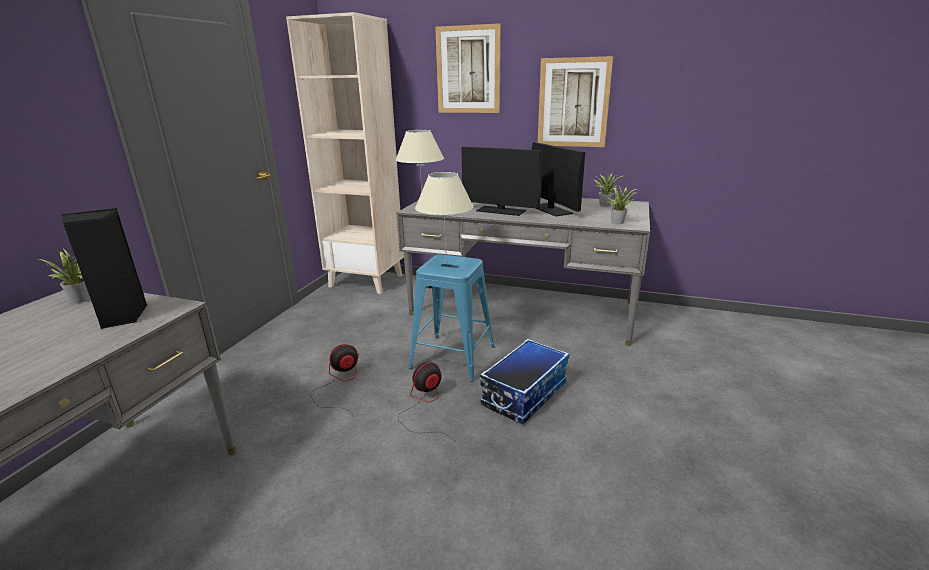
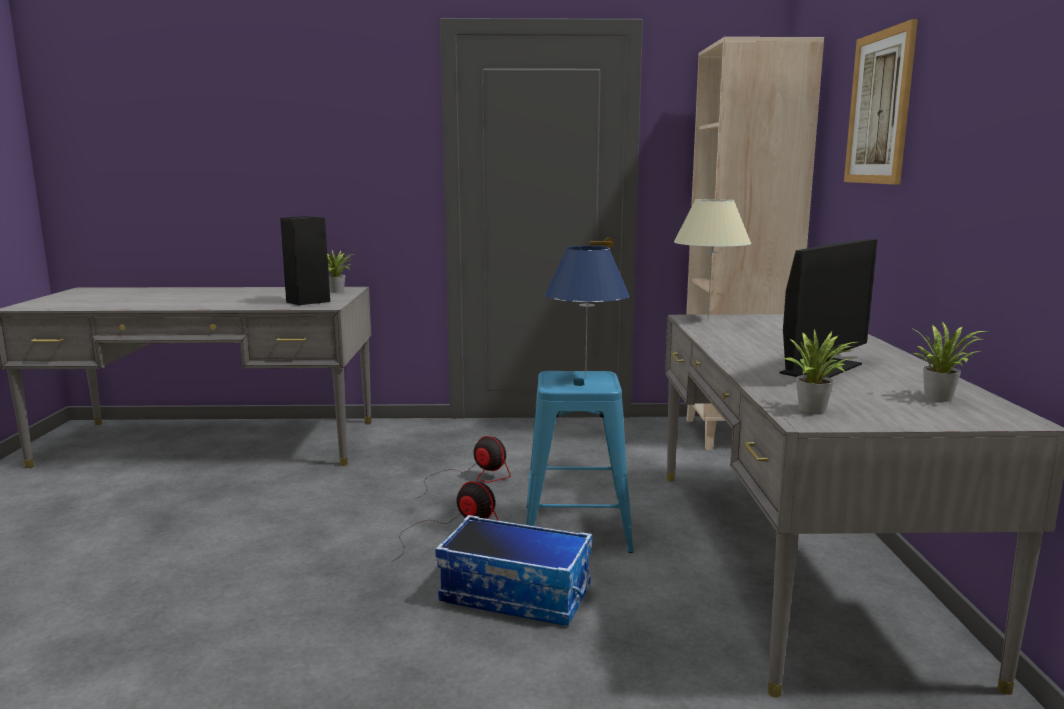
camera: 70 degrees right, 10 degrees down
beige table lamp [415,172,473,263] -> blue table lamp [545,246,630,379]
monitor [461,147,542,216] -> none
picture [538,56,613,147] -> none

